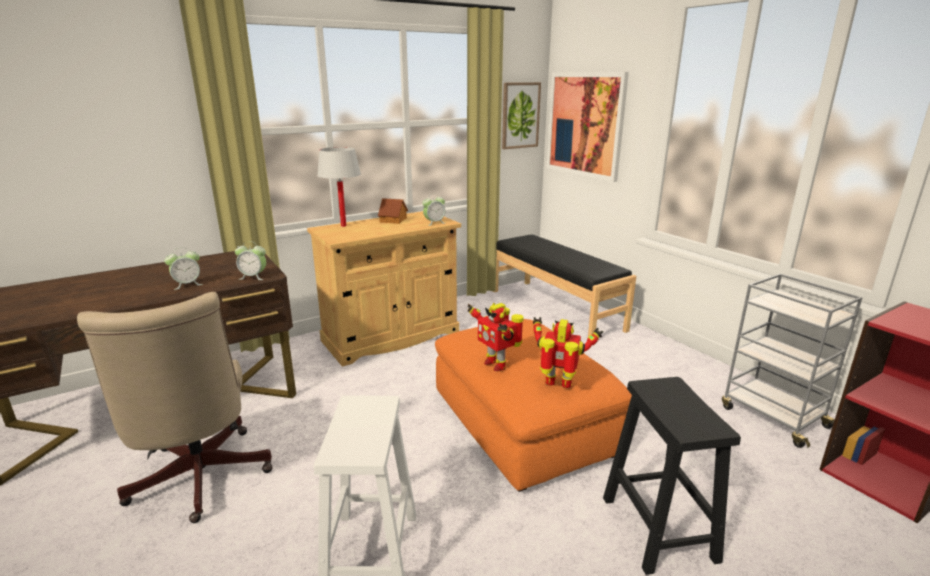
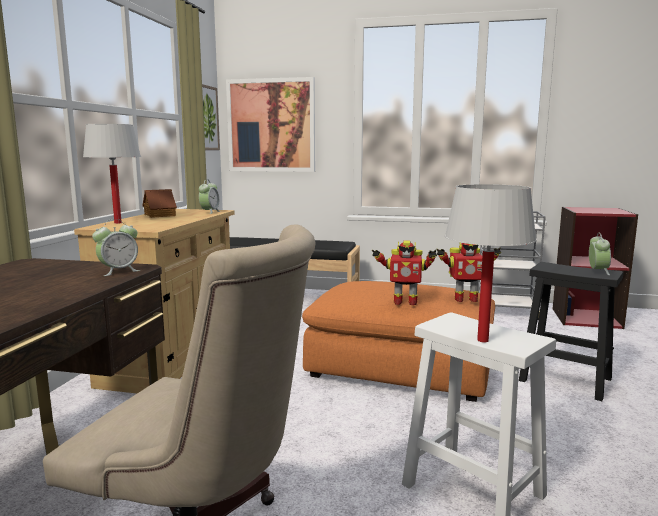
camera: 45 degrees left, 10 degrees down
alarm clock [164,247,203,290] -> alarm clock moved to [589,233,611,275]
toy robot [533,317,603,388] -> toy robot turned 150 degrees counterclockwise [436,242,501,302]
none -> white table lamp [445,184,537,342]

